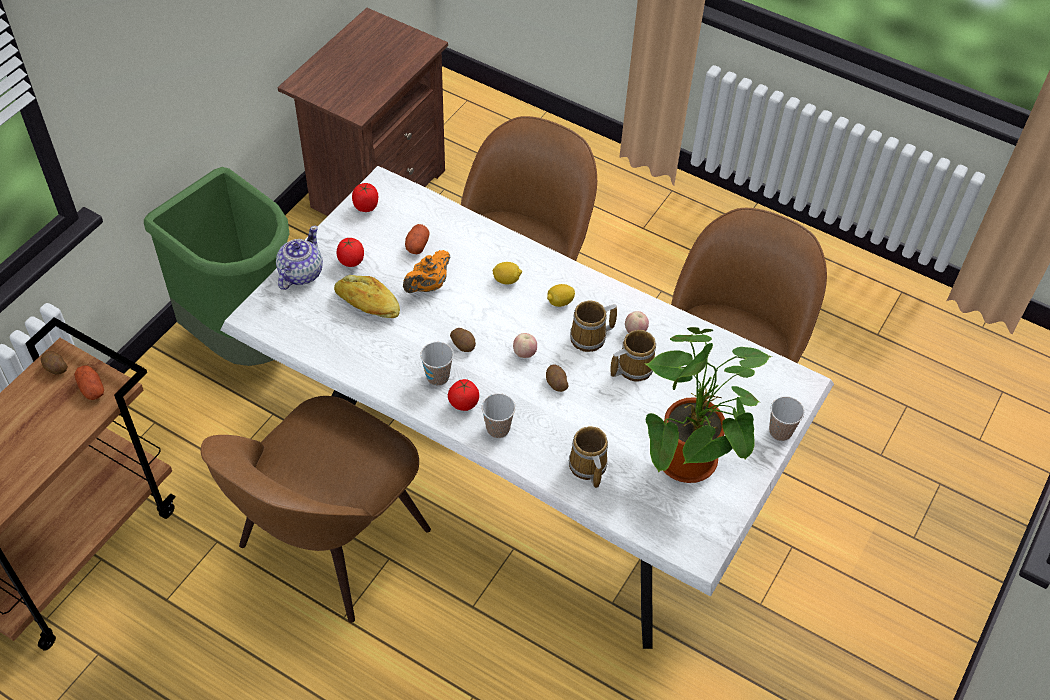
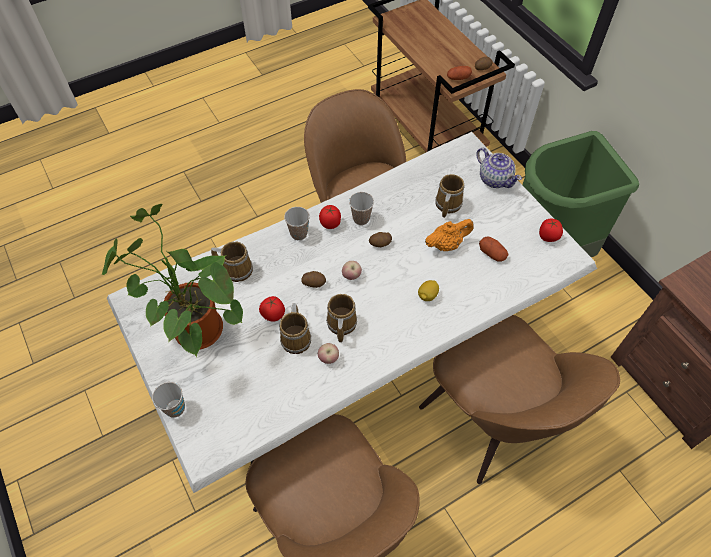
camera: 120 degrees right, 5 degrees up
bread [334,275,400,318] -> mug [436,174,465,218]
tomato [337,238,364,267] -> tomato moved to [259,296,285,322]
orange teapot [403,250,450,293] -> orange teapot turned 90 degrees clockwise [425,219,474,251]
lemon [547,284,575,307] -> none

